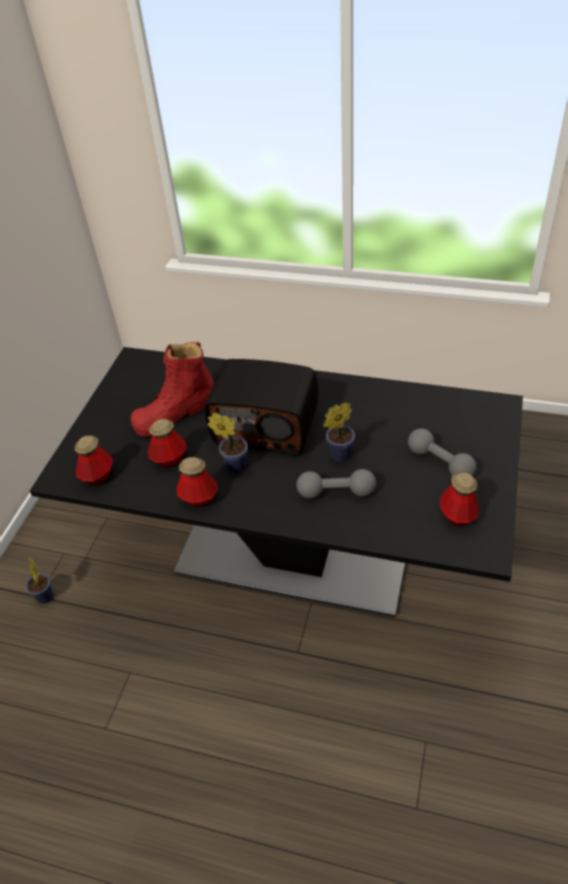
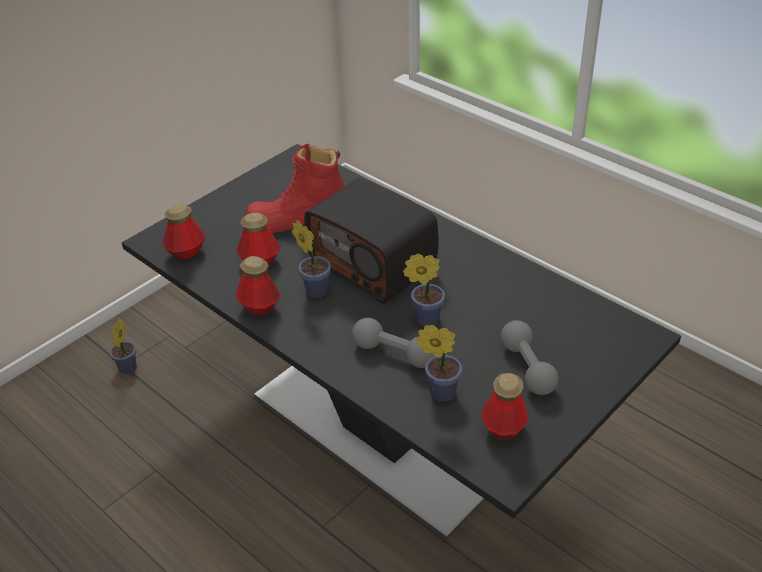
camera: 25 degrees right, 5 degrees down
none -> potted plant [416,325,462,402]

